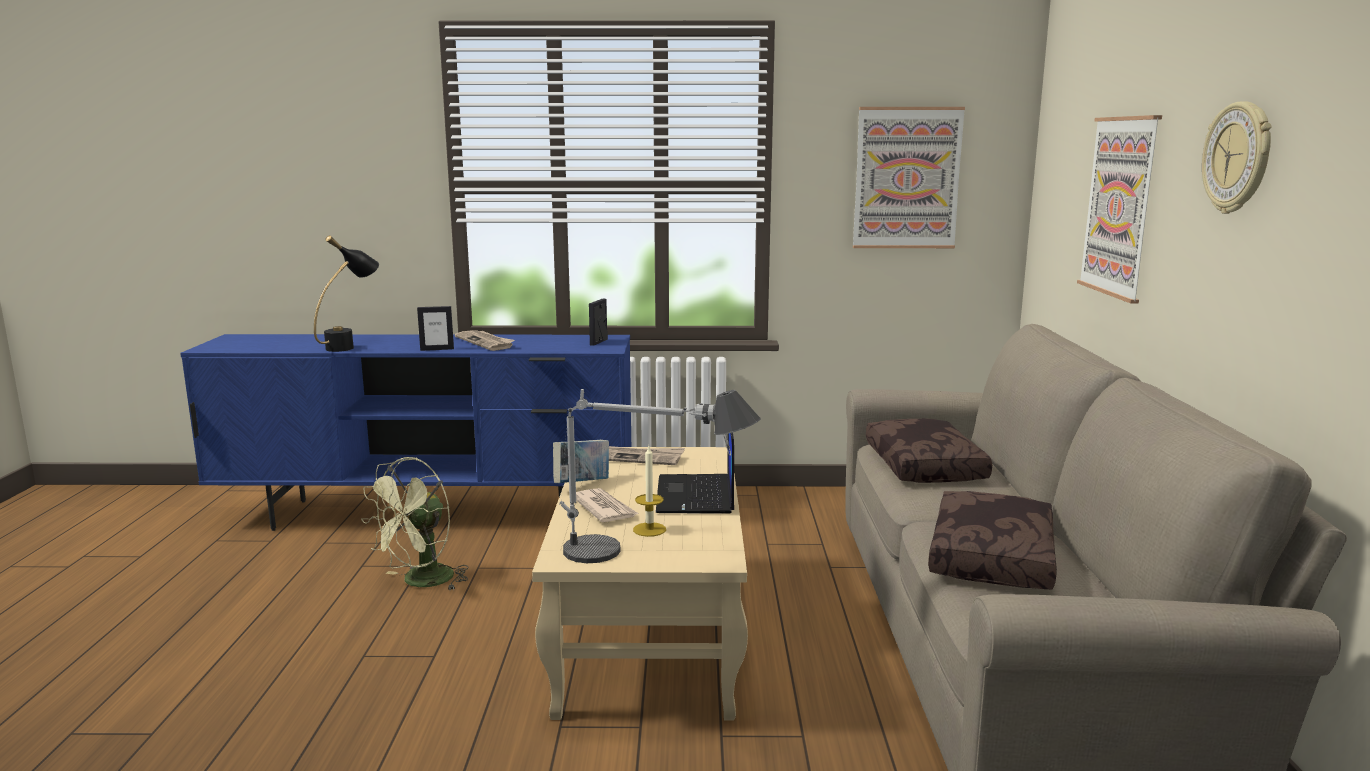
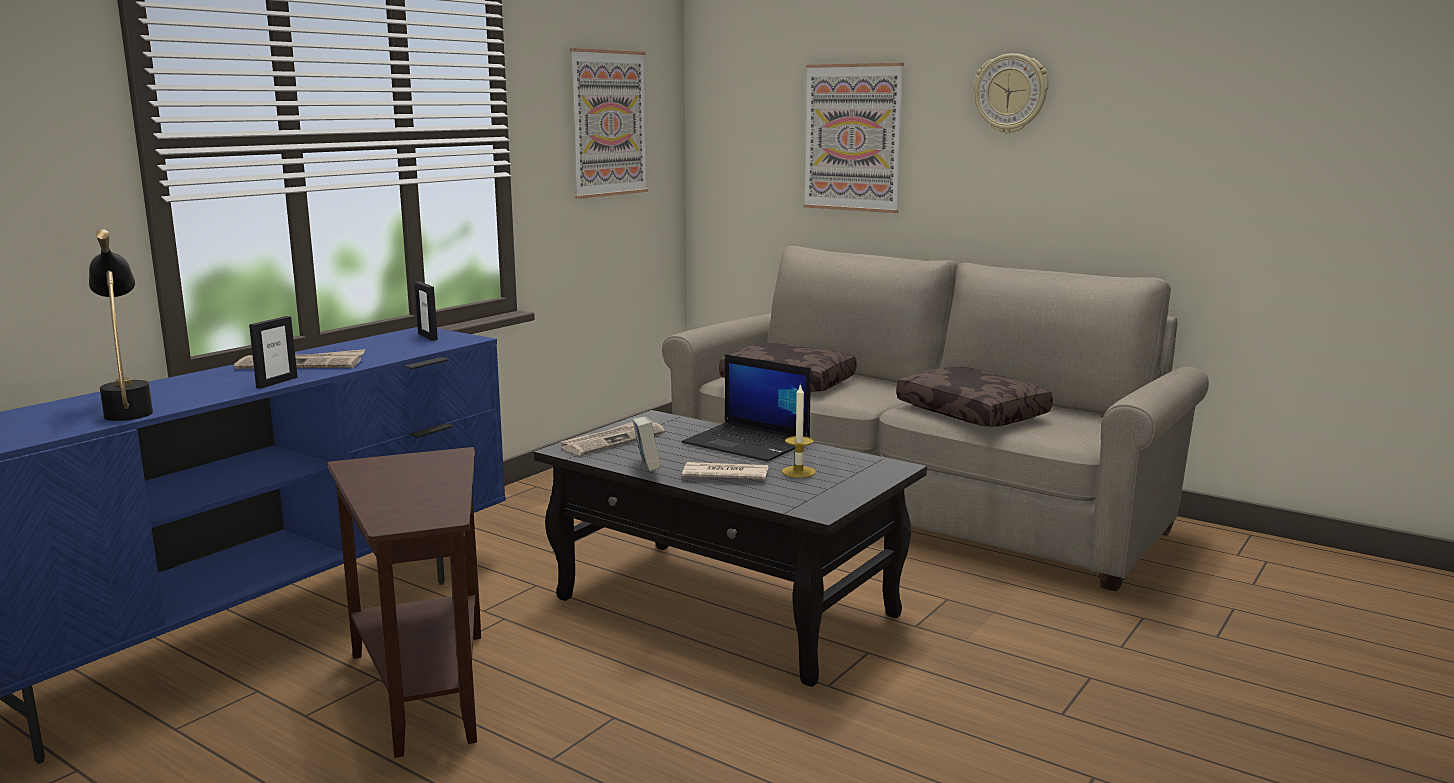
camera: 55 degrees left, 0 degrees up
green fan [361,457,469,591] -> brown side table [328,447,481,758]
beige coffee table [532,447,748,721] -> black coffee table [534,410,927,687]
table lamp [559,389,761,563] -> none

